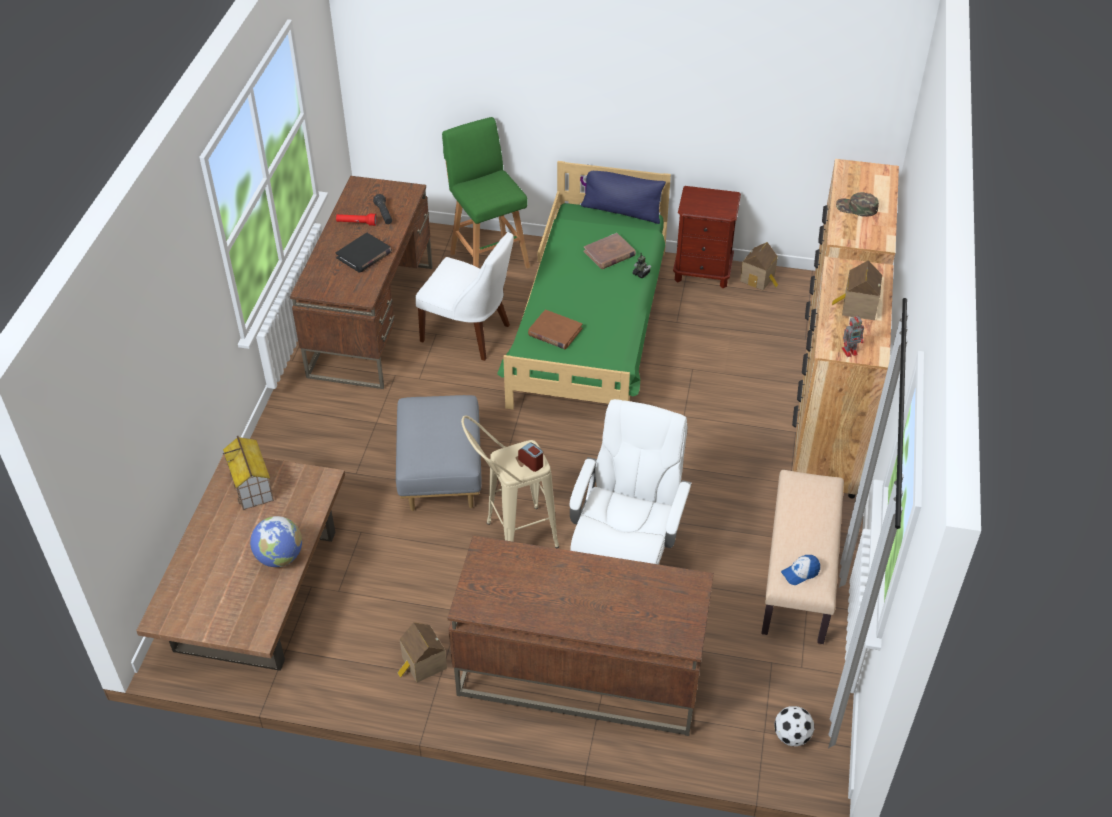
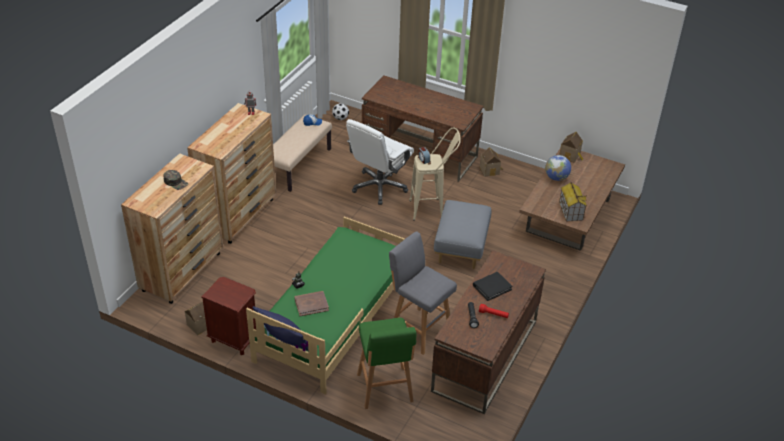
camera: 165 degrees left, 5 degrees down
white chair [415,232,514,361] -> grey stool [389,231,457,355]
brown book [528,310,582,349] -> none
toy house [832,260,882,320] -> toy house moved to [559,132,583,162]

